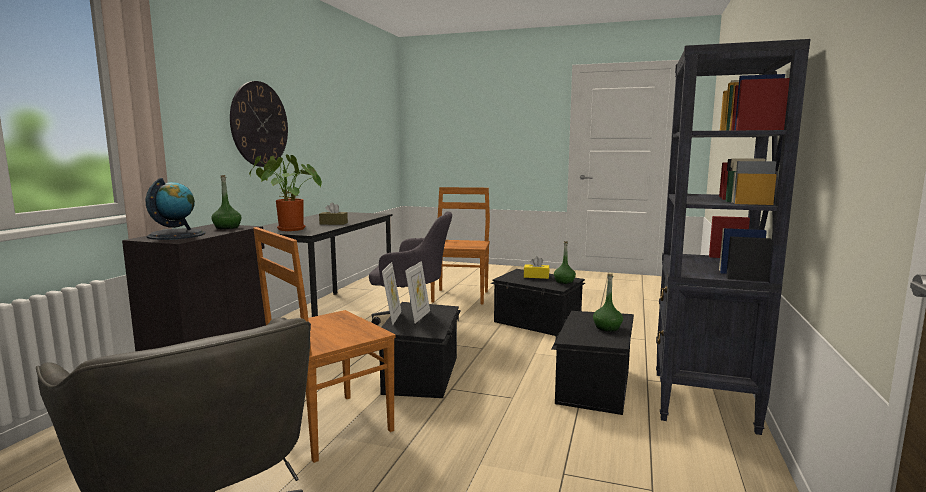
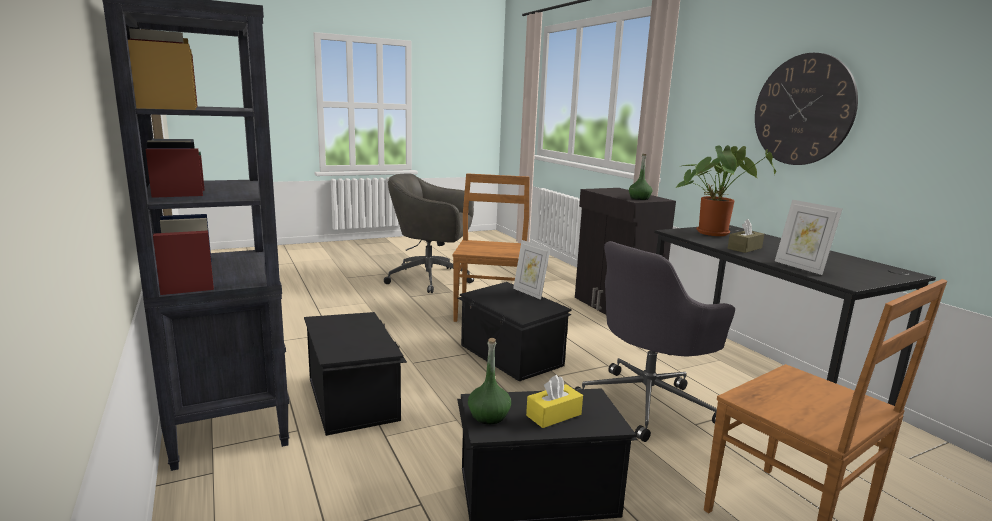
camera: 135 degrees right, 5 degrees up
globe [146,178,205,240] -> none
picture frame [405,261,430,324] -> picture frame moved to [775,200,842,275]
green bottle [593,274,623,331] -> none

